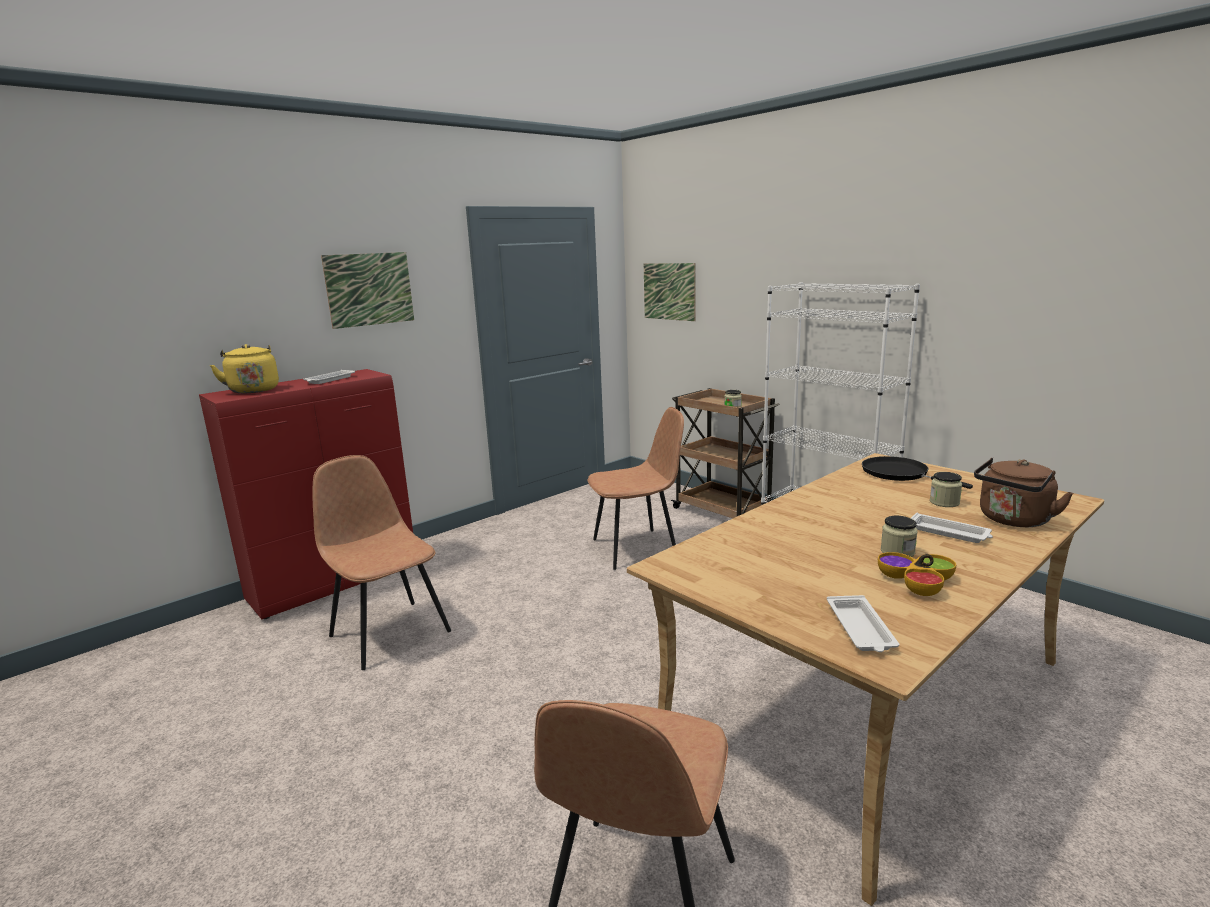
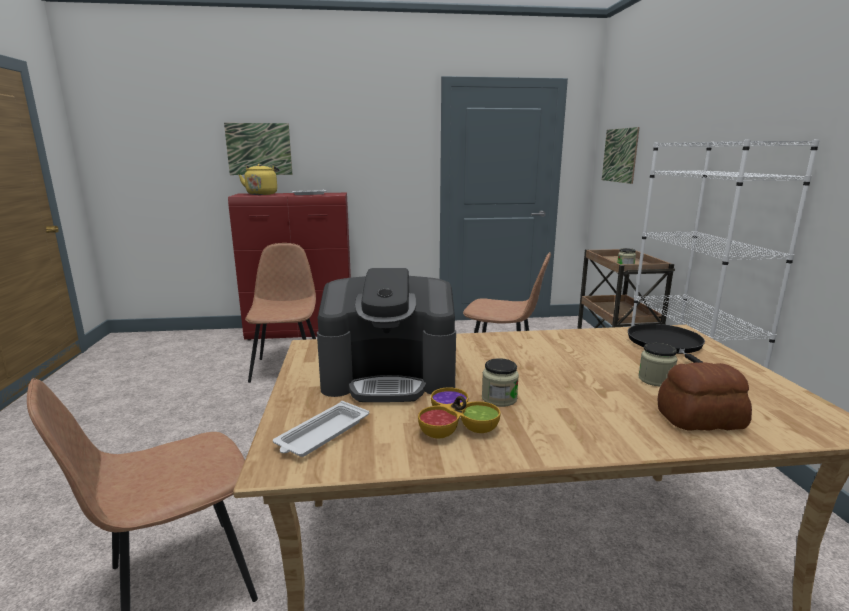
camera: 35 degrees right, 0 degrees up
picture [321,252,414,329] -> picture moved to [224,123,293,175]
white tray [911,513,993,543] -> none
brown kettle [974,458,1073,527] -> bread [657,363,752,430]
none -> coffee machine [317,268,456,402]

